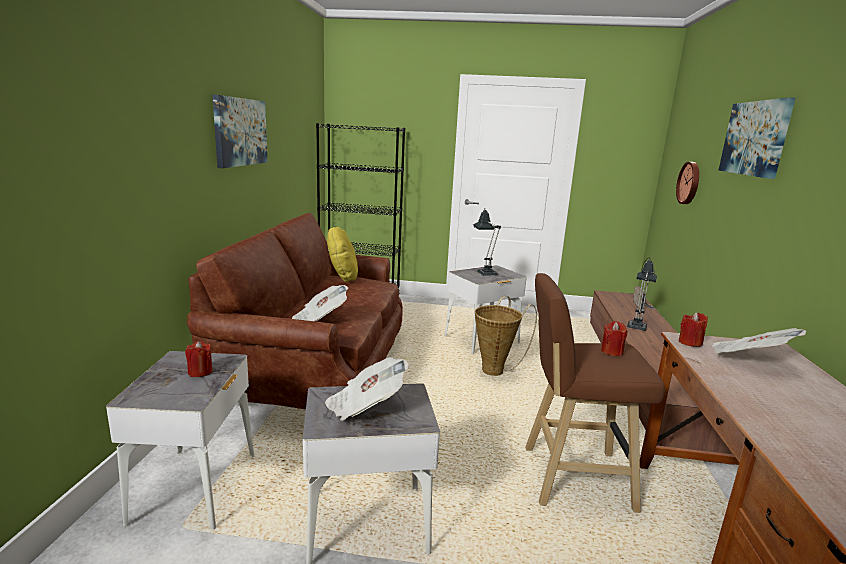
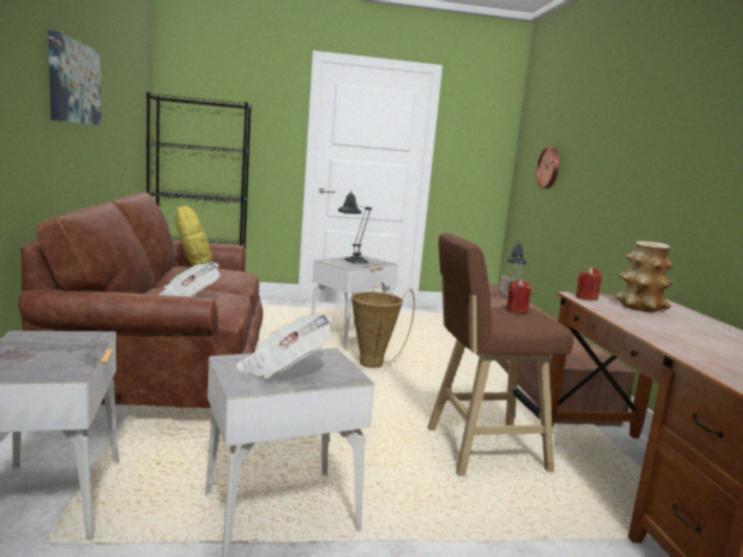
camera: 15 degrees left, 5 degrees down
red candle [185,341,213,377] -> none
newspaper [712,328,806,354] -> vase [615,241,673,312]
picture [719,97,796,179] -> none

